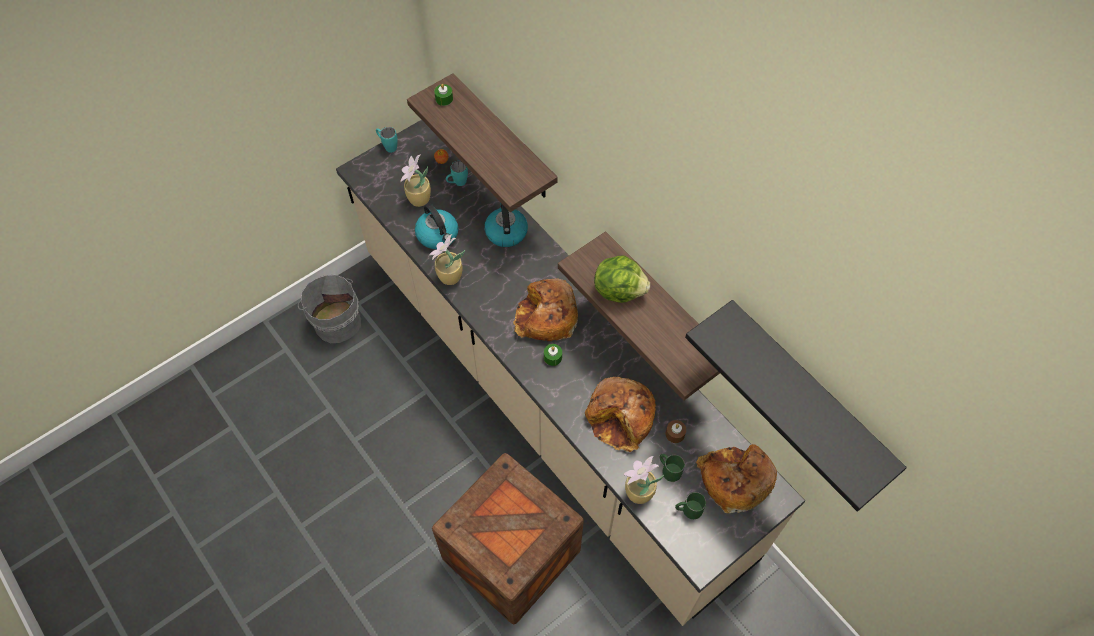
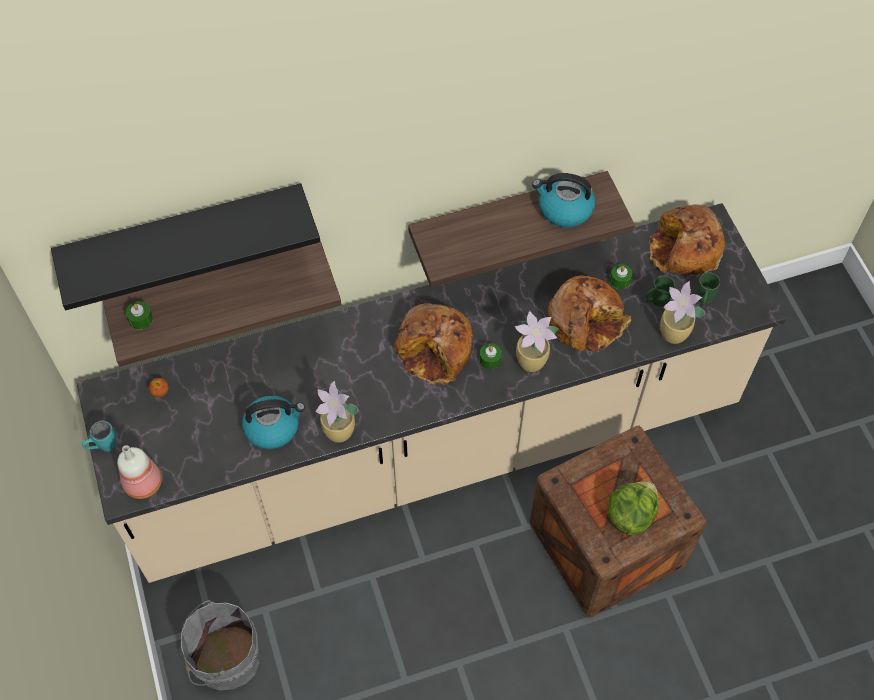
camera: 70 degrees left, 0 degrees up
potted plant [401,155,431,207] -> potted plant moved to [515,311,558,372]
turquoise mug [446,160,468,186] -> none
kettle [484,202,528,247] -> kettle moved to [532,173,595,228]
lettuce [594,255,650,303] -> lettuce moved to [608,481,659,535]
brown candle [666,420,686,443] -> green candle [610,264,632,289]
black shelf [685,300,907,512] -> black shelf moved to [51,183,320,310]
none -> bottle [117,445,162,499]

